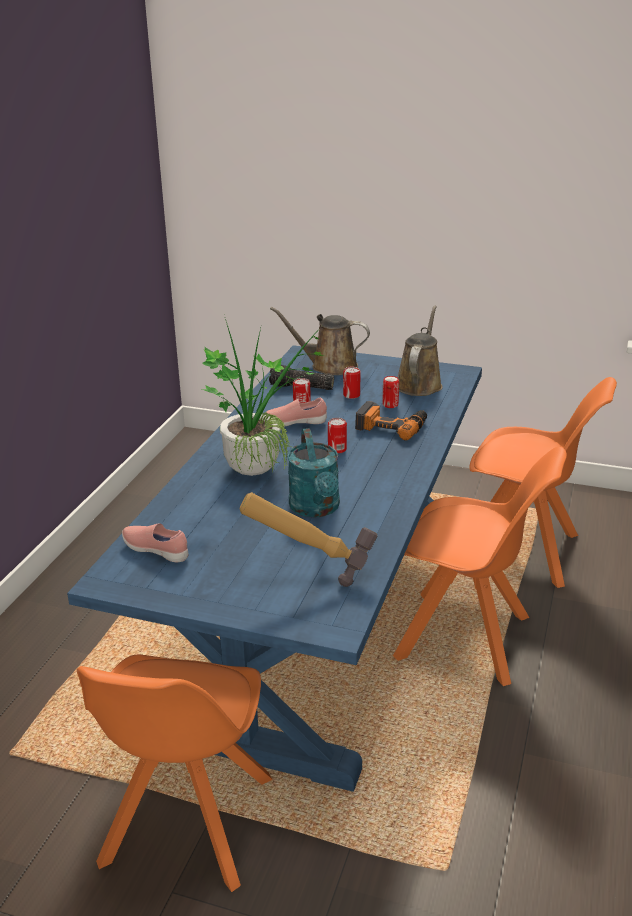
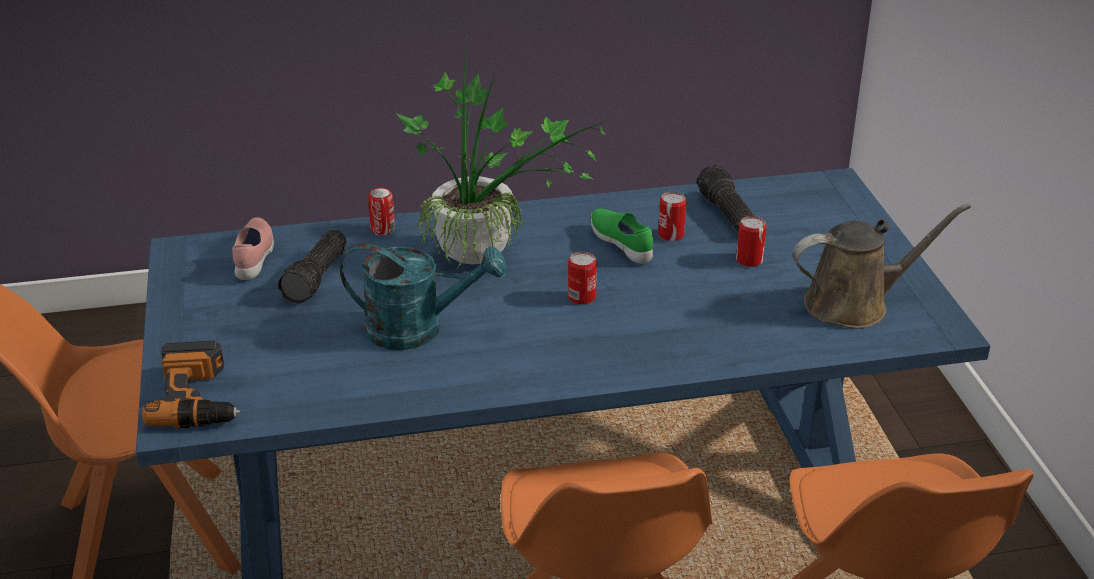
camera: 60 degrees right, 5 degrees up
hammer [240,492,377,587] -> none
pink shoe [267,398,327,426] -> green shoe [591,209,653,263]
brown watering can [270,307,370,375] -> none
turquoise watering can [287,428,340,517] -> turquoise watering can turned 135 degrees counterclockwise [340,243,506,350]
power drill [355,401,427,440] -> power drill moved to [142,341,240,428]
can [382,376,399,408] -> can moved to [368,187,395,236]
none -> flashlight [278,230,347,304]

